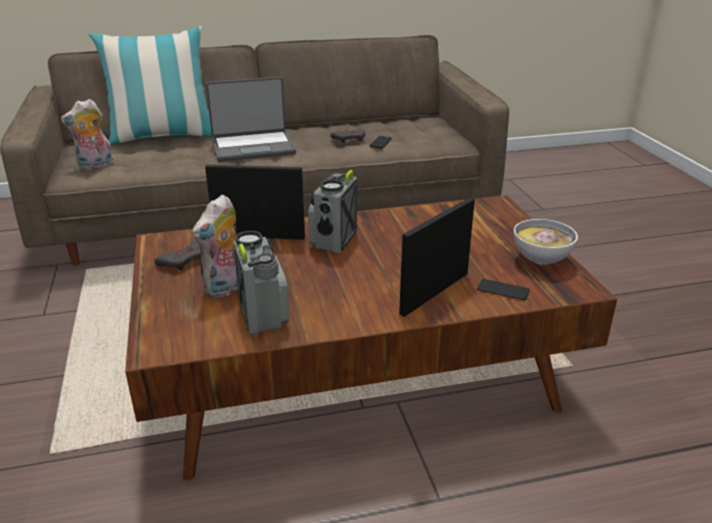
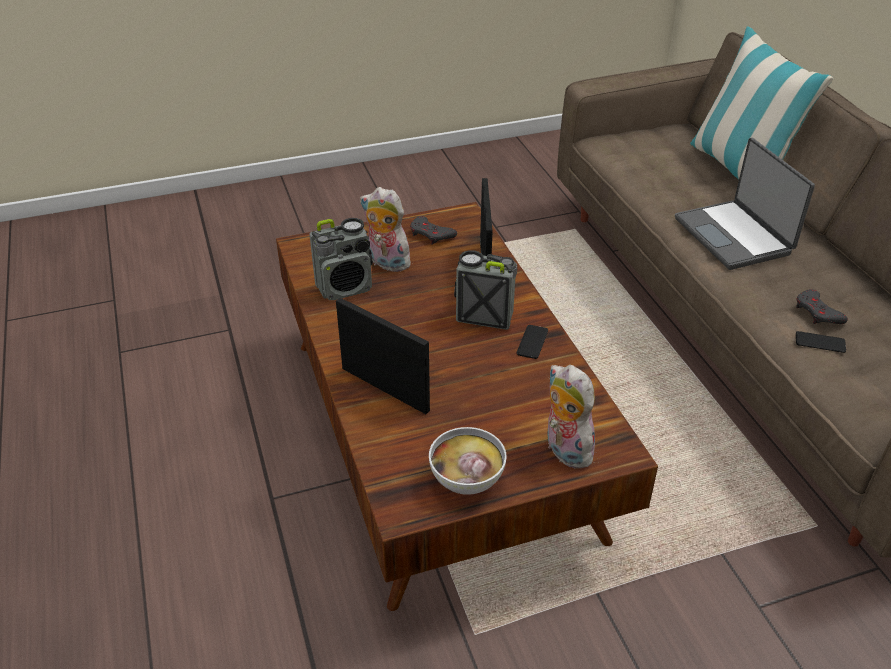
camera: 85 degrees right, 10 degrees up
plush toy [61,99,114,170] -> plush toy moved to [547,365,595,469]
phone [477,279,530,300] -> phone moved to [517,325,548,359]

